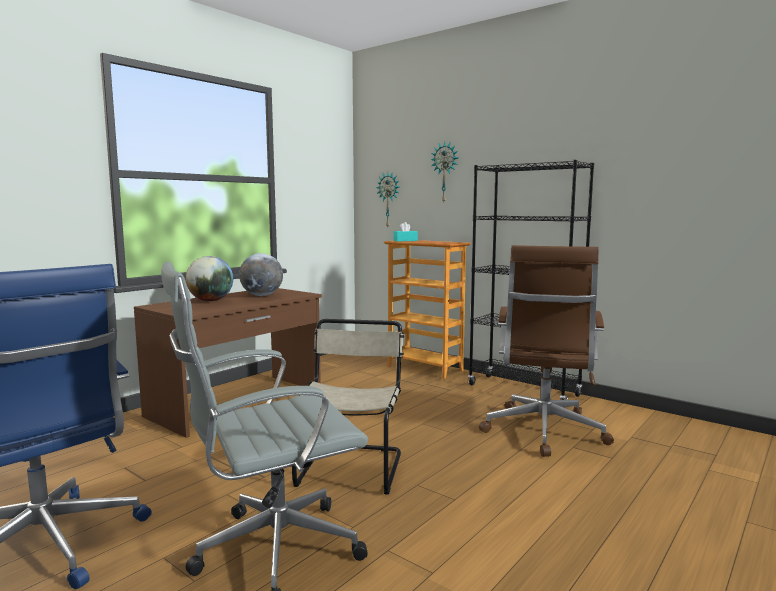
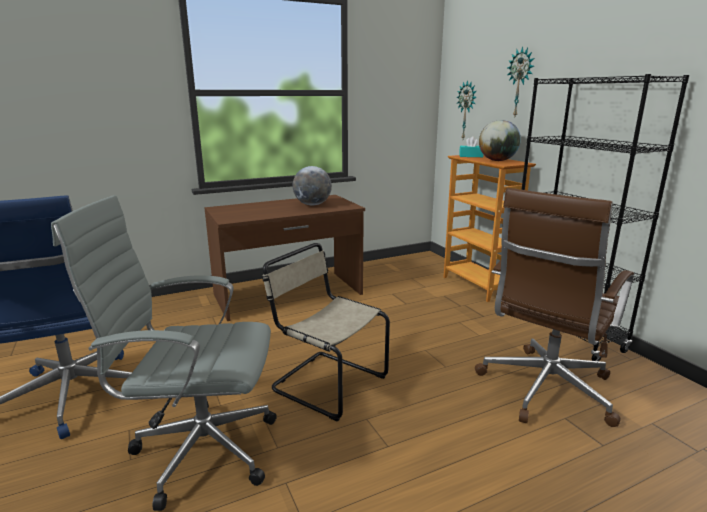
camera: 25 degrees right, 10 degrees up
globe [186,256,233,301] -> globe moved to [479,120,521,161]
beige chair [292,319,404,494] -> beige chair turned 90 degrees counterclockwise [262,243,390,421]

